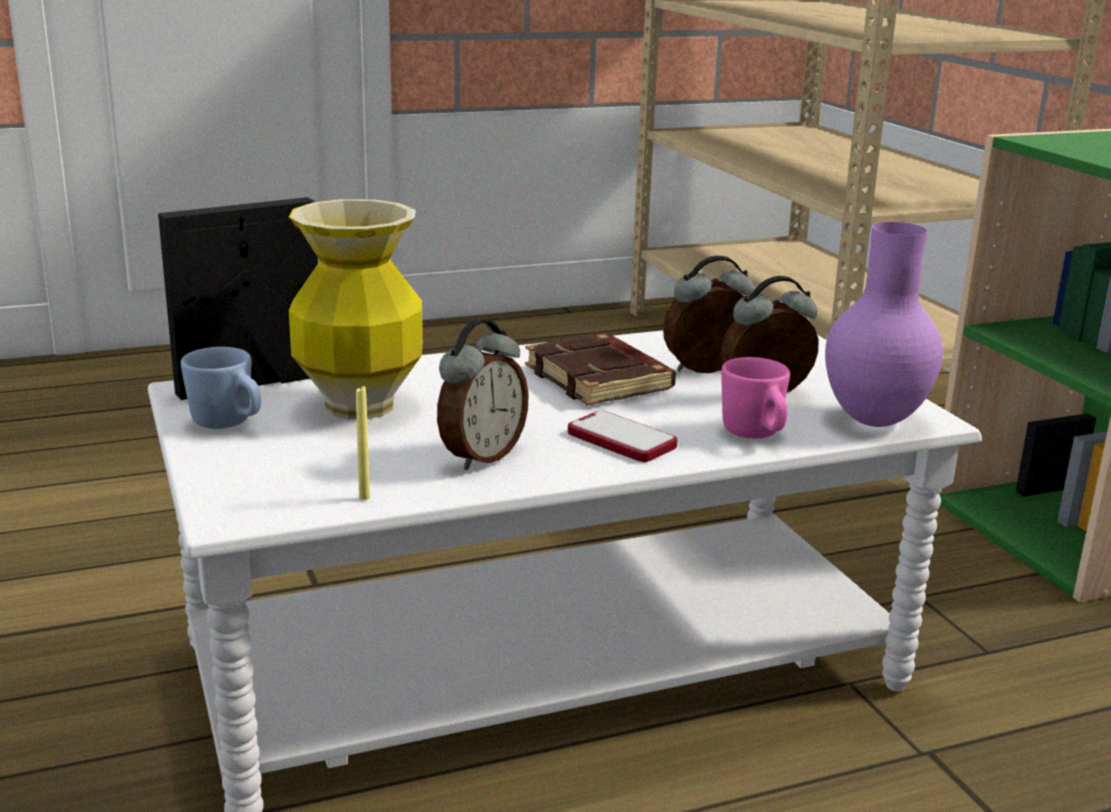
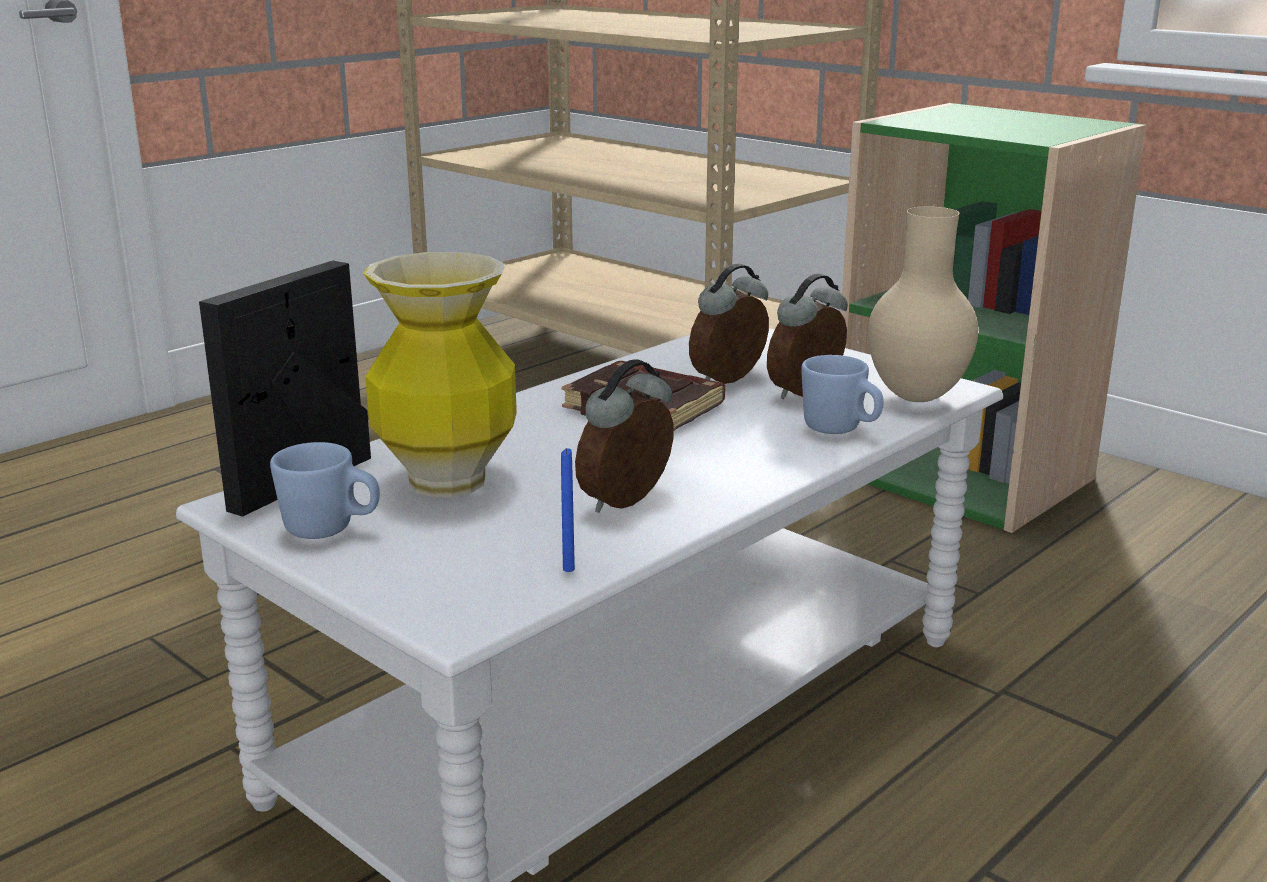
camera: 25 degrees left, 0 degrees up
yellow candle [356,385,370,500] -> blue candle [561,448,575,572]
alarm clock [437,319,529,470] -> alarm clock turned 150 degrees counterclockwise [575,359,674,513]
phone [568,411,677,462] -> none
pink mug [721,357,790,439] -> blue mug [801,355,884,434]
purple vase [825,222,943,427] -> beige vase [868,206,978,402]

